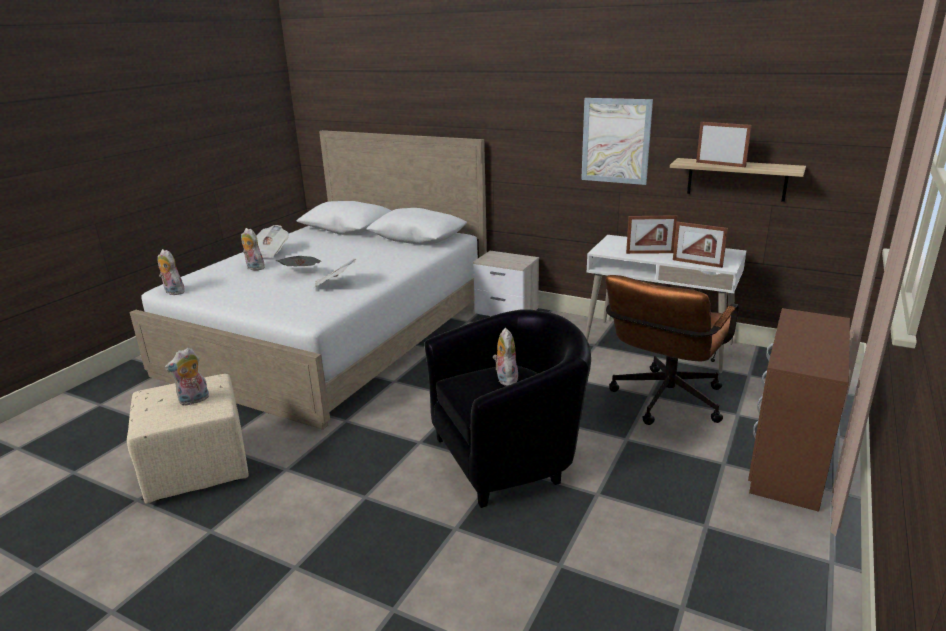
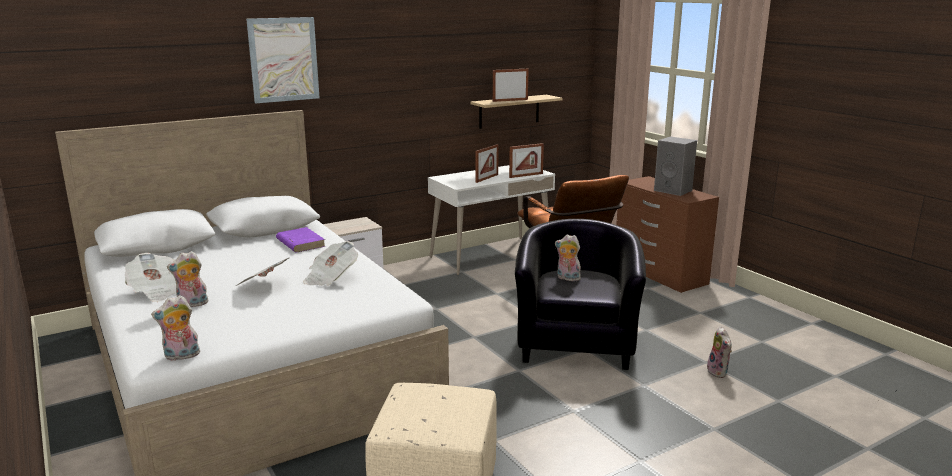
camera: 60 degrees left, 5 degrees down
plush toy [165,347,209,406] -> plush toy moved to [706,326,732,378]
picture [581,98,653,185] -> picture moved to [246,17,320,103]
none -> purple book [276,227,326,252]
none -> grey speaker [654,136,697,196]

